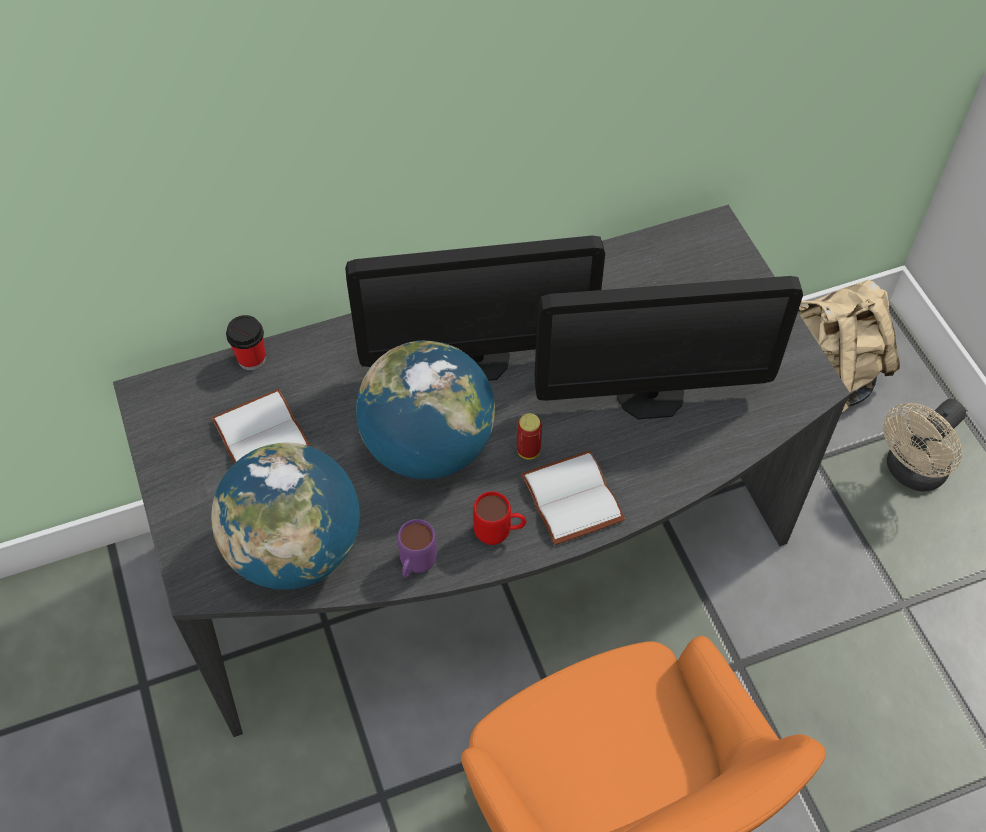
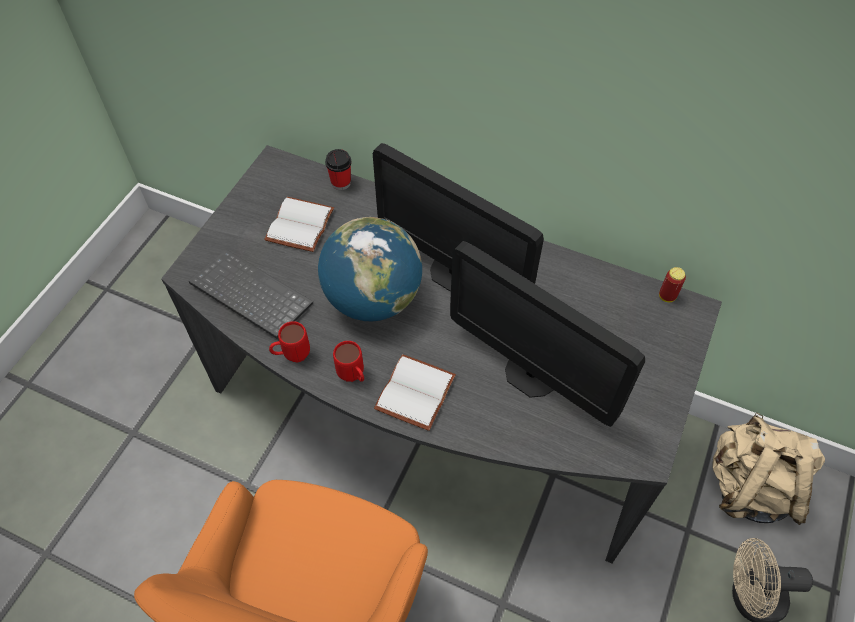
camera: 45 degrees right, 0 degrees up
globe [211,443,360,590] -> keyboard [189,250,313,339]
purple mug [397,519,437,578] -> red mug [269,321,310,362]
can [517,413,542,459] -> can moved to [659,267,686,302]

